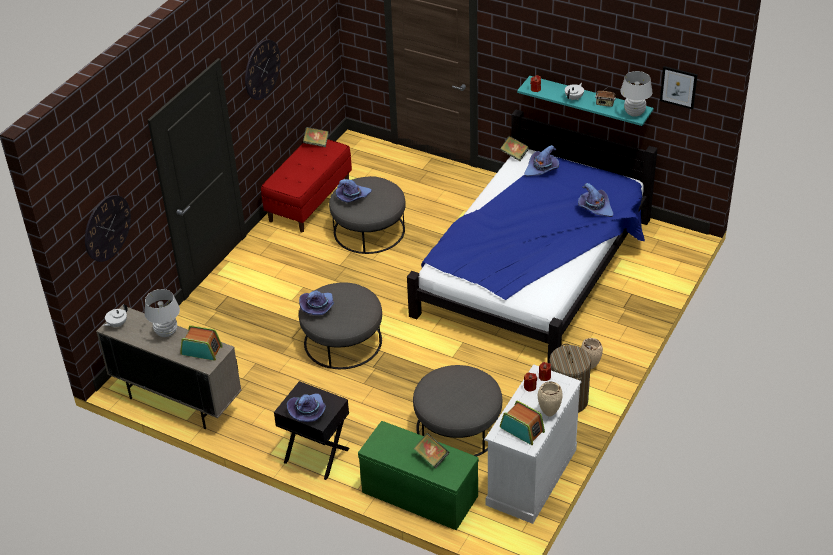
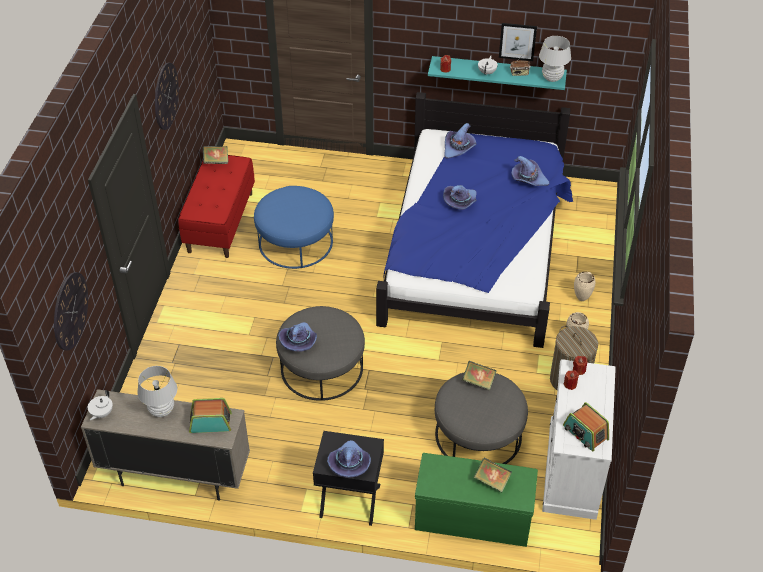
camera: 20 degrees left, 5 degrees up
grey ottoman [329,176,406,254] -> blue ottoman [254,186,334,269]
purple hat [336,179,372,203] -> purple hat moved to [443,185,476,210]
book [500,136,529,161] -> book moved to [462,361,497,391]
radio [500,400,545,445] -> radio turned 150 degrees counterclockwise [563,402,609,452]
beige vase [538,382,563,417] -> beige vase moved to [574,272,595,301]
picture [660,66,698,109] -> picture moved to [499,23,537,61]

